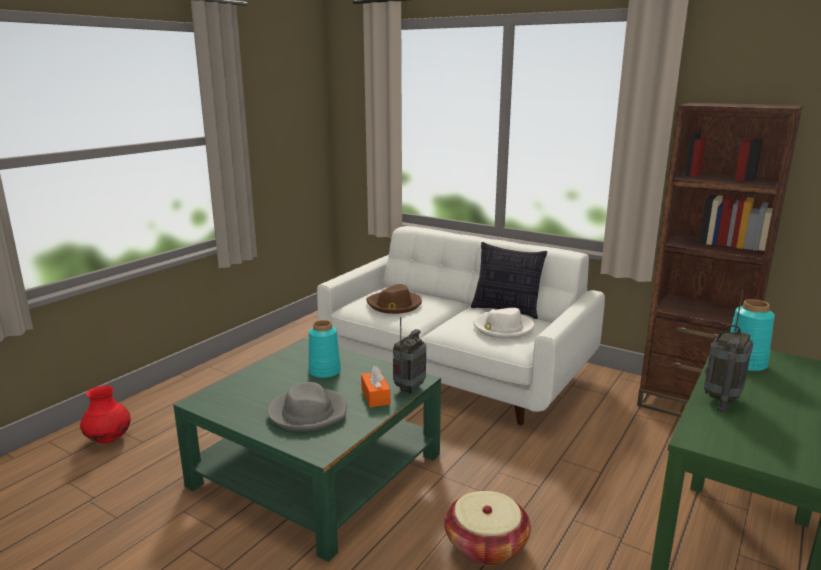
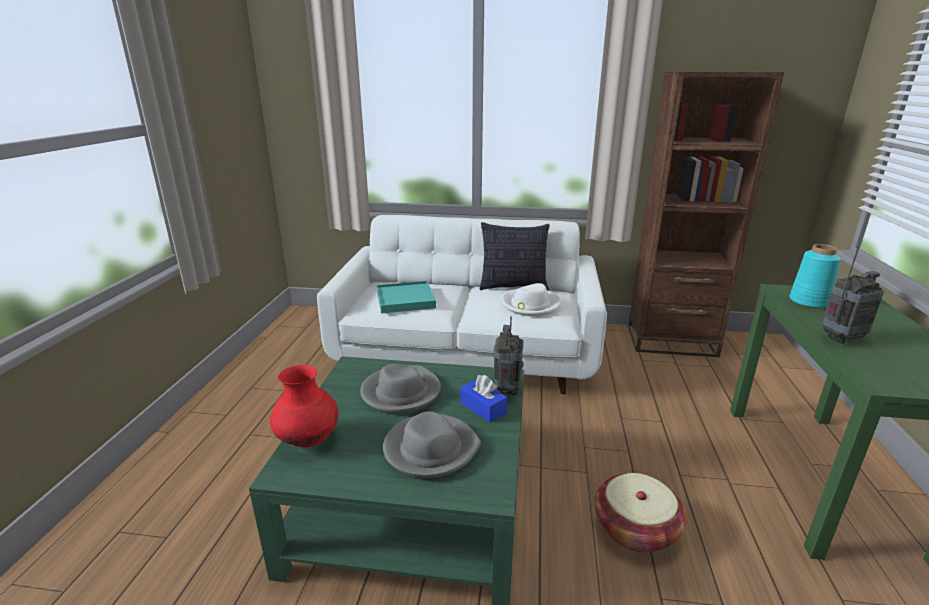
camera: 25 degrees left, 5 degrees up
red vase [80,386,131,443] -> red vase moved to [270,365,338,447]
turquoise vase [308,320,341,378] -> grey hat [360,364,441,414]
orange tissue box [361,366,390,407] -> blue tissue box [460,375,507,422]
brown hat [366,284,422,314] -> turquoise tray [376,281,436,313]
radio [704,290,753,413] -> radio turned 120 degrees counterclockwise [822,246,884,344]

